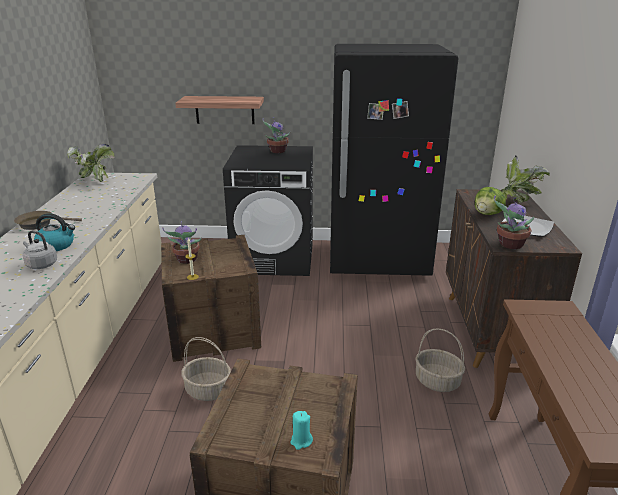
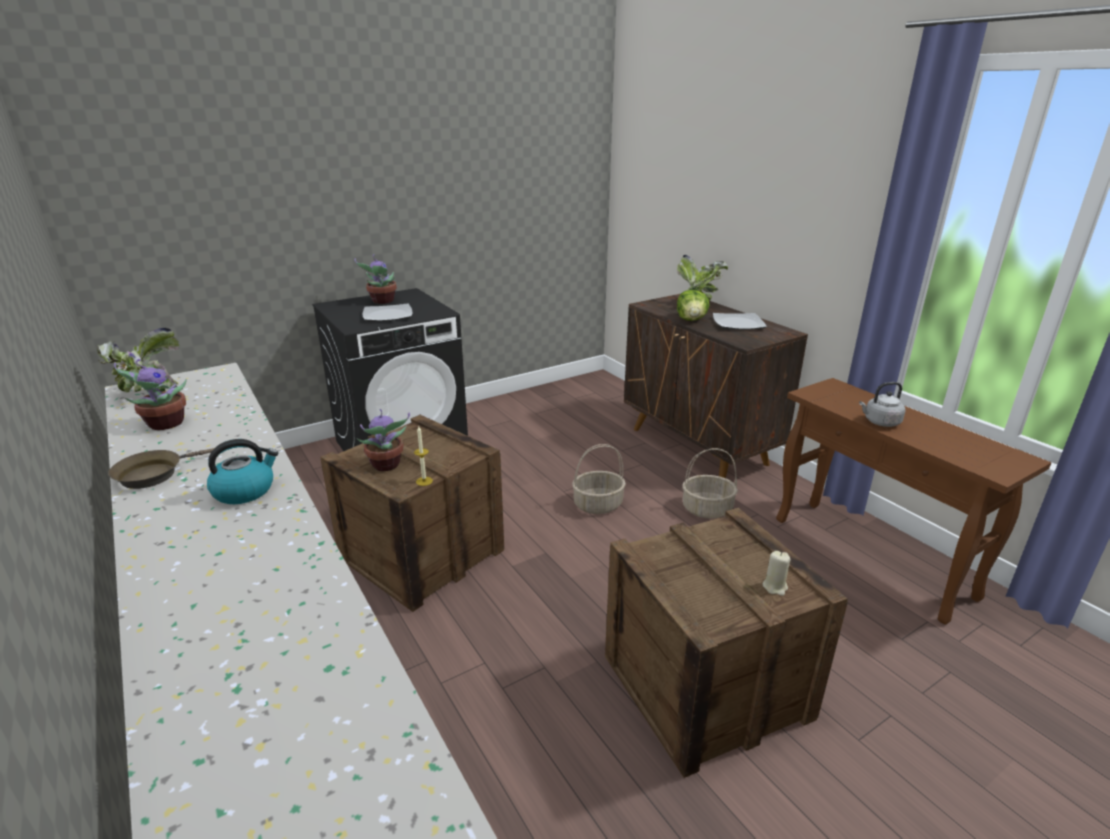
camera: 35 degrees left, 0 degrees up
grey kettle [23,231,57,269] -> grey kettle moved to [859,382,905,427]
shelf [175,96,264,124] -> none
basket [181,337,231,401] -> basket moved to [572,444,626,514]
turquoise candle [290,411,313,450] -> beige candle [763,551,791,596]
black fridge [330,44,459,276] -> none
potted plant [494,196,534,249] -> potted plant moved to [114,359,187,430]
none -> plate [363,304,413,321]

